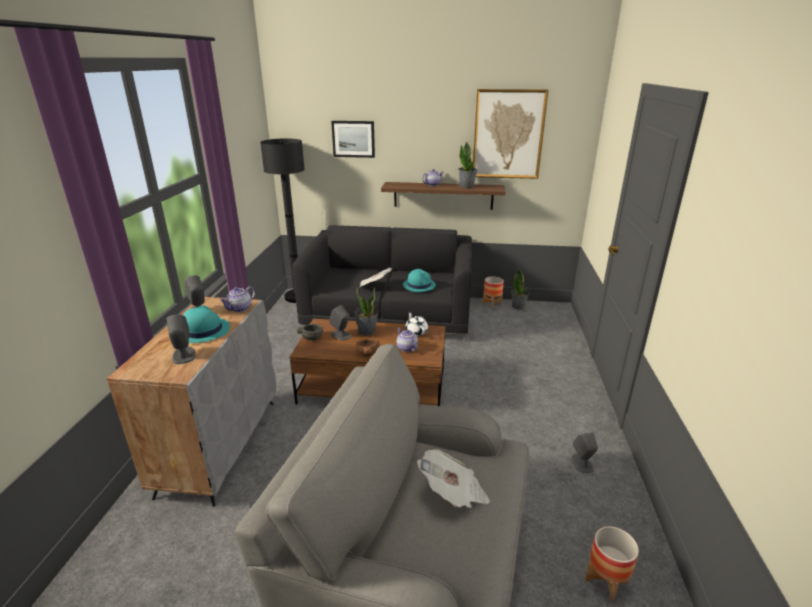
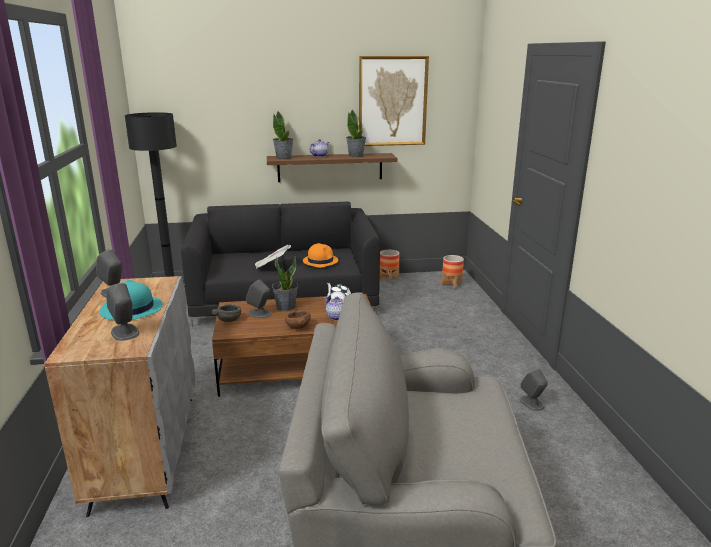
camera: 15 degrees left, 5 degrees down
teapot [220,286,255,312] -> none
picture [331,121,375,158] -> none
turquoise hat [403,269,436,292] -> orange hat [303,243,338,268]
newspaper [417,449,490,508] -> none
potted plant [511,268,529,310] -> potted plant moved to [272,111,294,160]
planter [585,526,639,601] -> planter moved to [442,255,464,289]

